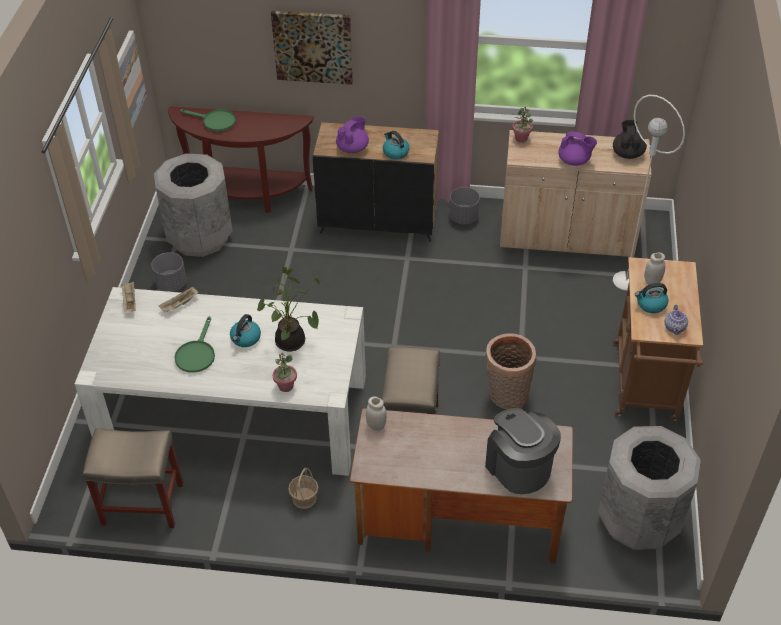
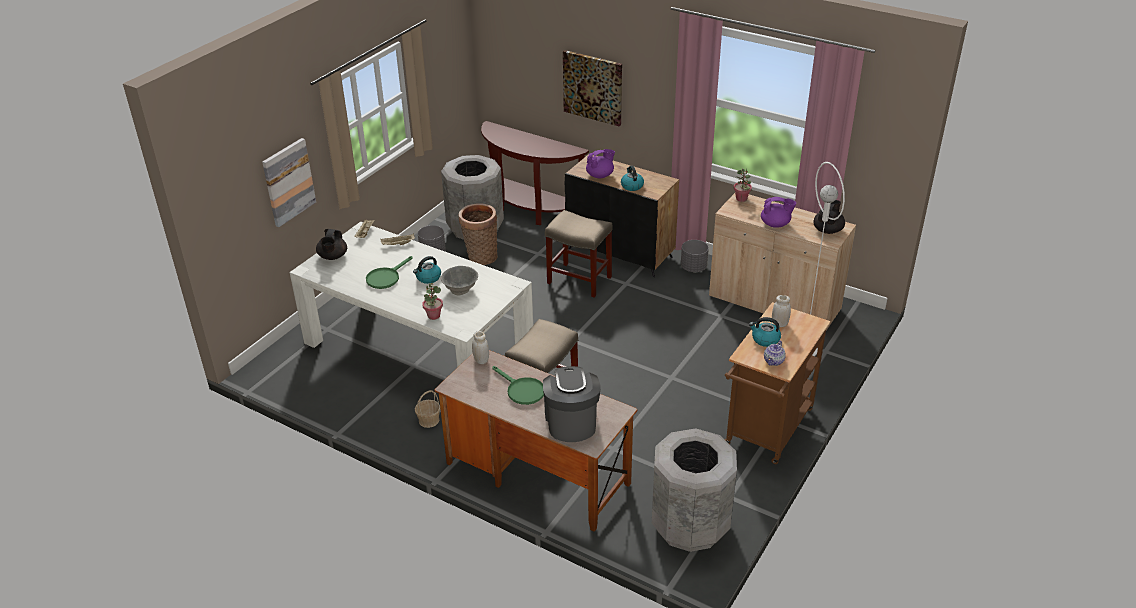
camera: 25 degrees right, 10 degrees down
beige stool [83,428,183,528] -> beige stool moved to [545,210,613,298]
picture [117,30,147,129] -> picture moved to [262,138,316,227]
green frying pan [180,109,236,132] -> green frying pan moved to [493,366,544,405]
potted plant [257,267,322,352] -> grey bowl [441,266,478,296]
basket [485,333,536,409] -> basket moved to [459,204,498,265]
purple teapot [558,131,597,166] -> purple teapot turned 45 degrees counterclockwise [761,197,796,228]
none -> black teapot [316,229,347,260]

